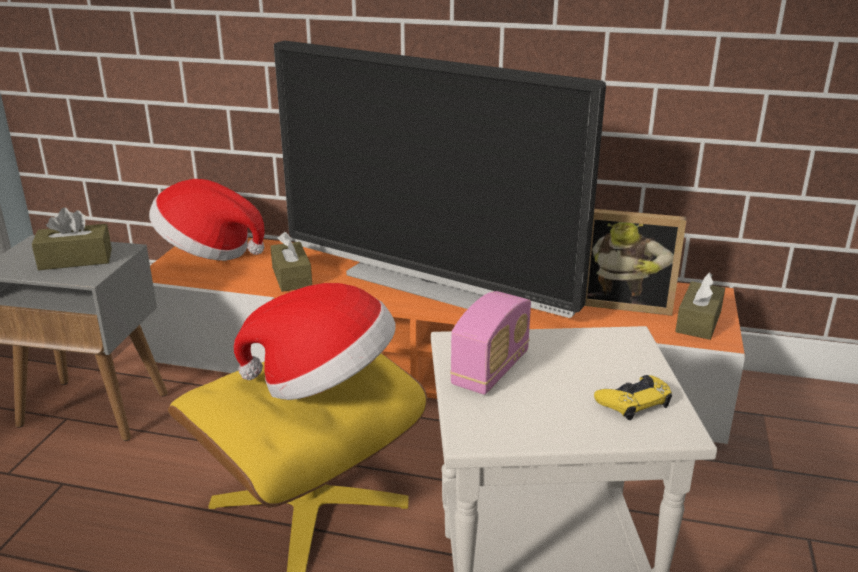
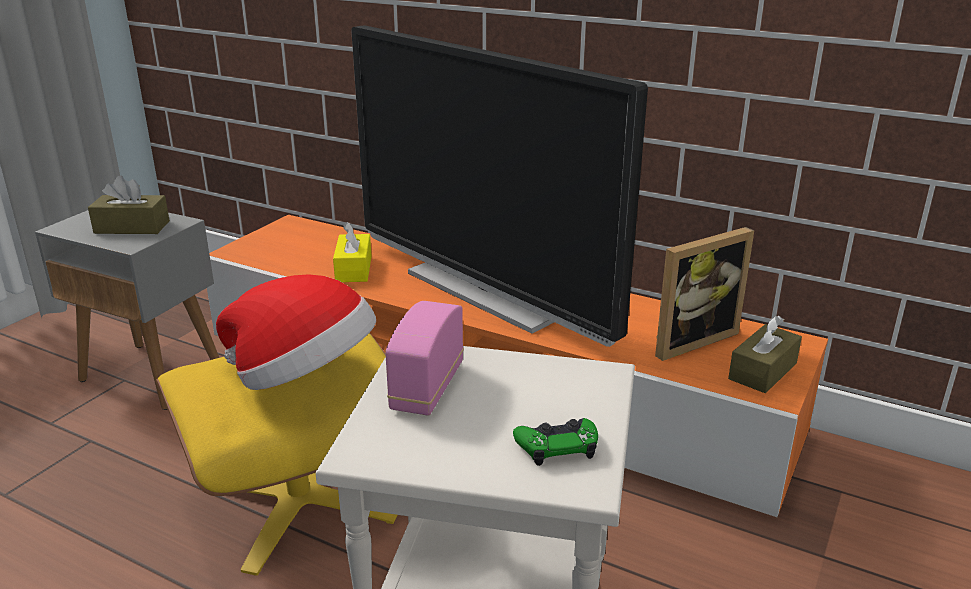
camera: 15 degrees right, 0 degrees up
hat [149,179,265,261] -> none
brown tissue box [270,232,312,292] -> yellow tissue box [333,222,372,282]
radio [450,291,531,395] -> radio turned 150 degrees clockwise [385,301,464,416]
picture frame [585,209,686,316] -> picture frame turned 60 degrees counterclockwise [655,227,754,361]
yellow game controller [594,375,672,420] -> green game controller [513,418,598,466]

